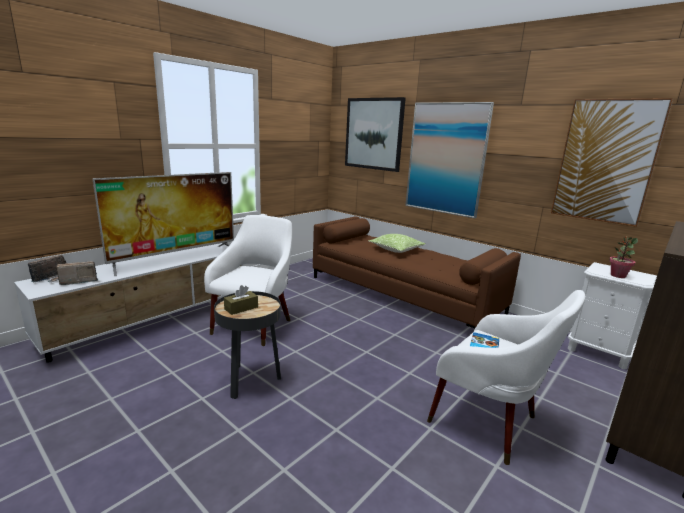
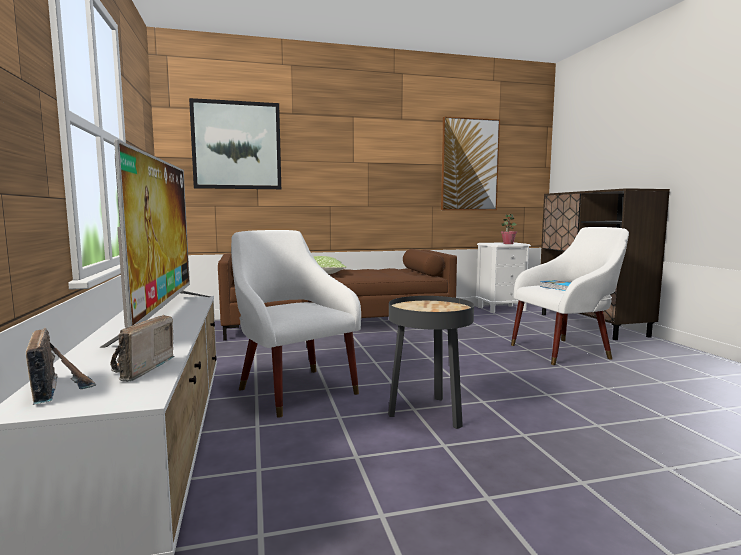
camera: 55 degrees left, 10 degrees down
brown tissue box [224,285,258,315] -> none
picture [405,102,494,218] -> none

